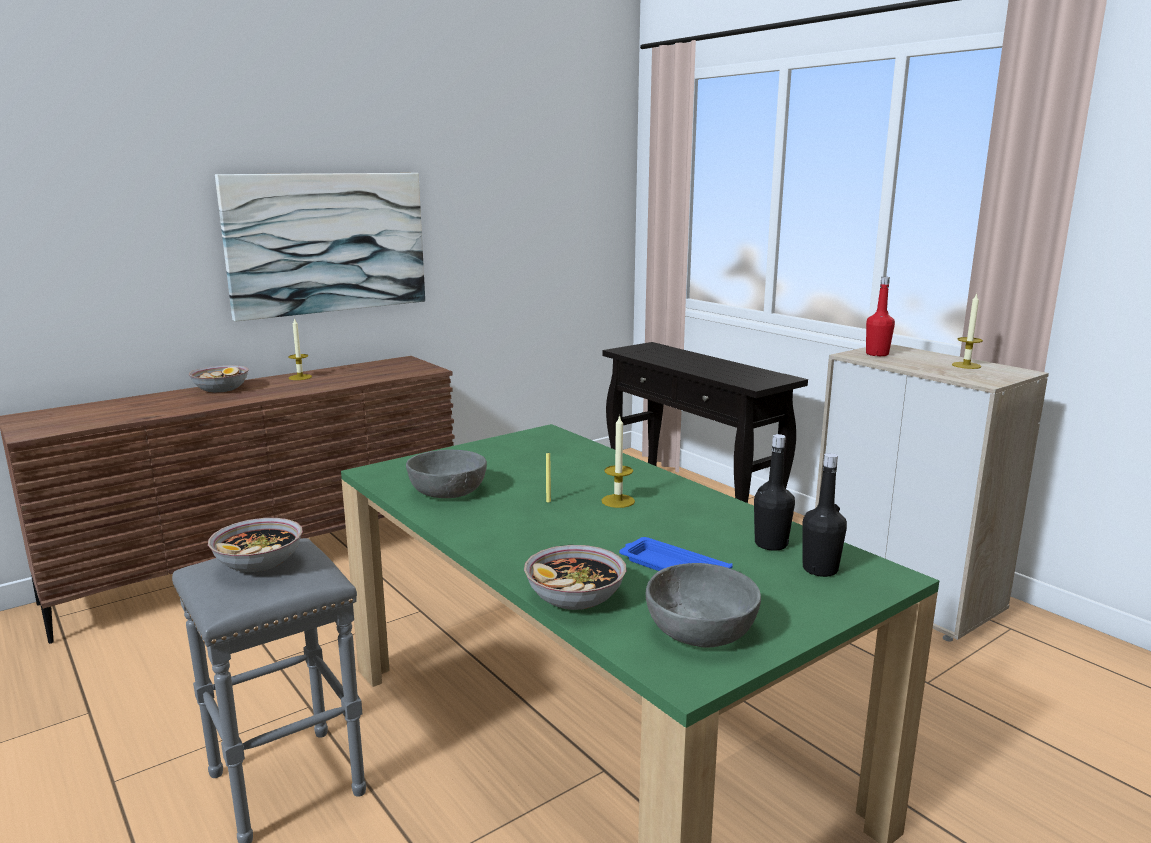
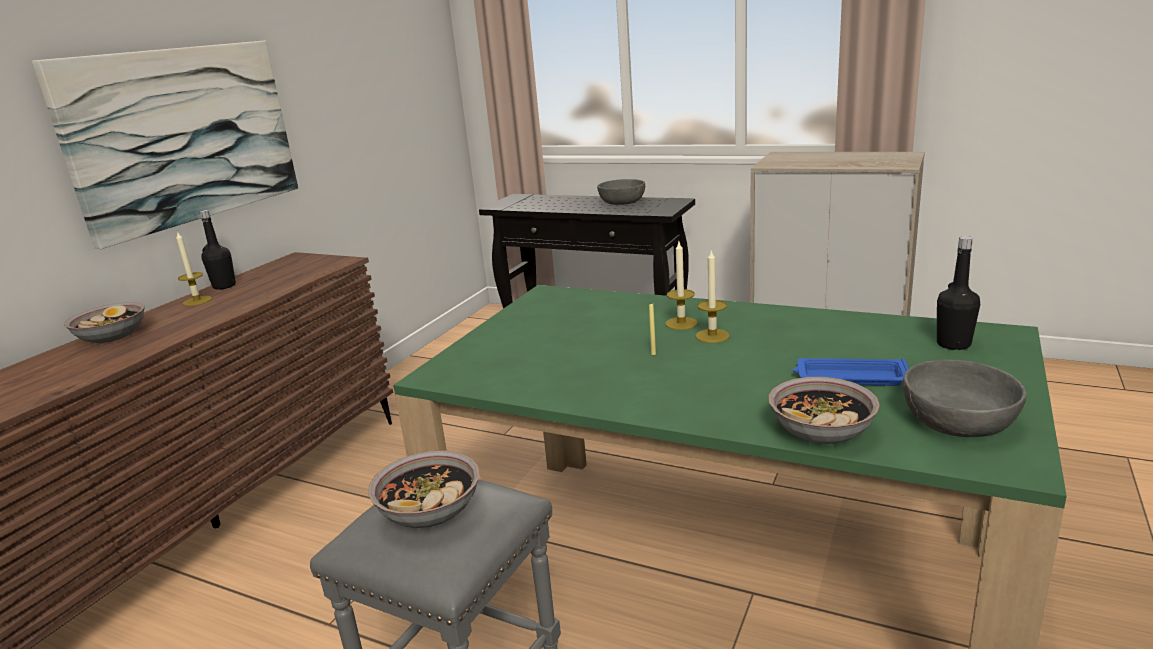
camera: 25 degrees left, 5 degrees up
grey bowl [406,450,487,498] -> grey bowl moved to [597,179,645,205]
black bottle [754,434,795,551] -> black bottle moved to [200,210,236,290]
red bottle [866,277,895,356] -> none
candle [952,293,983,369] -> candle moved to [665,242,698,330]

